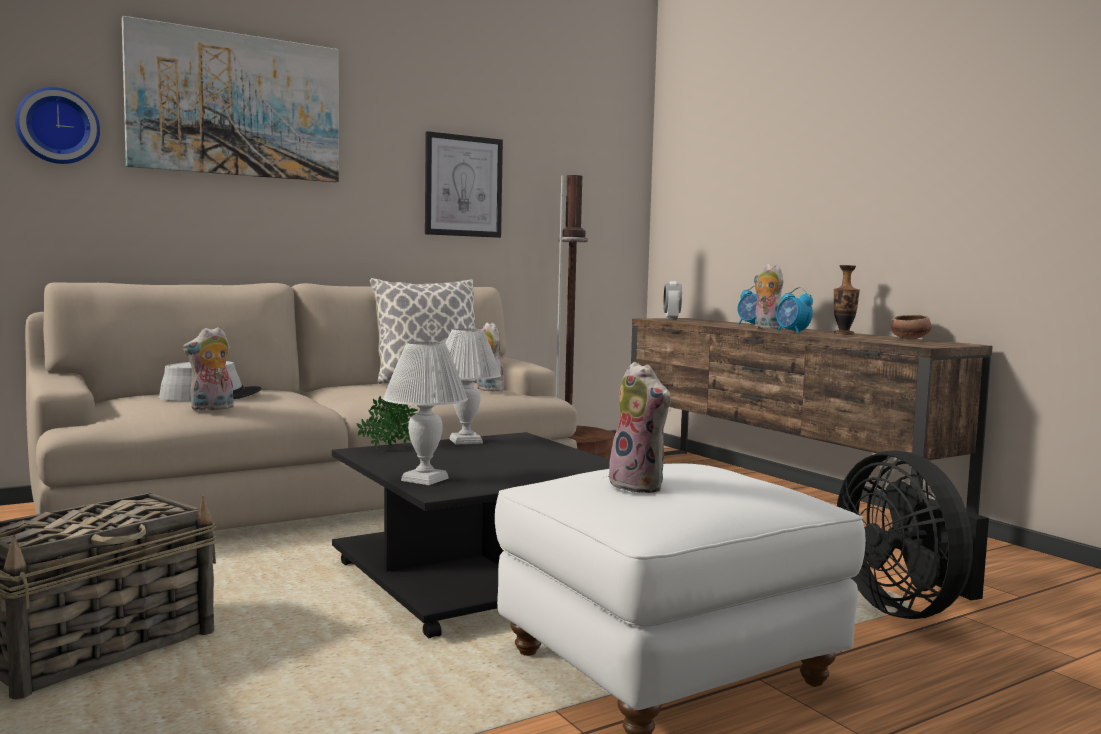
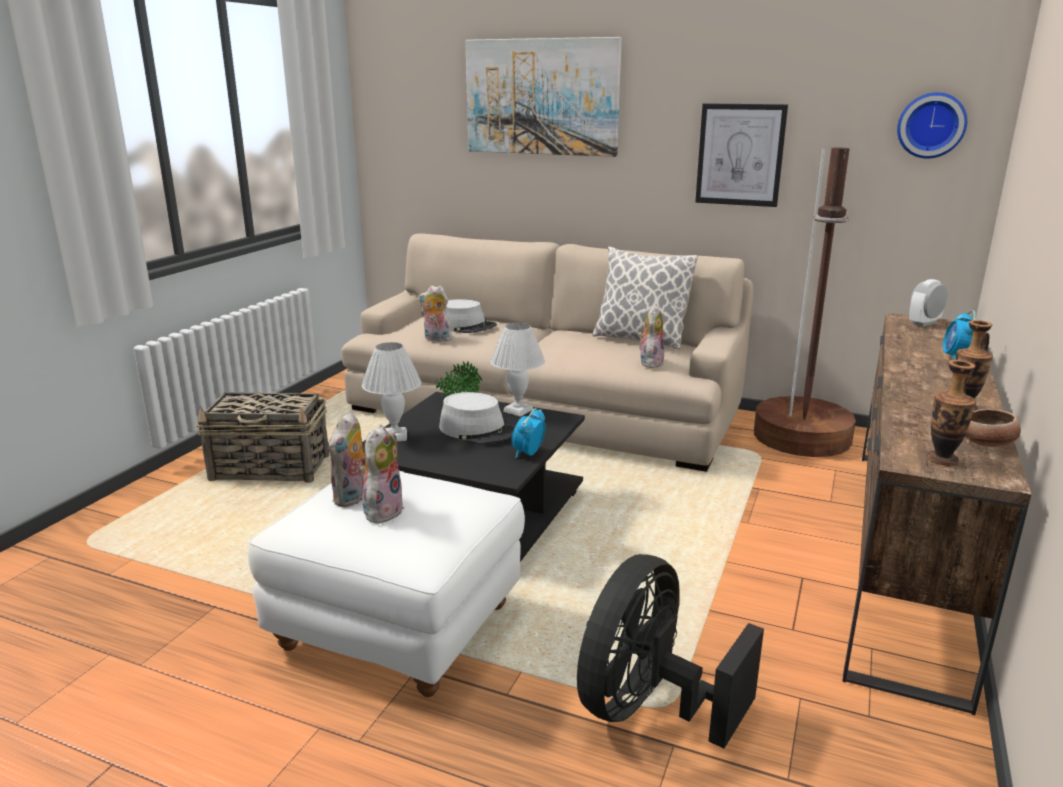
camera: 55 degrees right, 15 degrees up
wall clock [15,87,100,164] -> wall clock moved to [897,92,967,158]
plush toy [753,264,785,330] -> plush toy moved to [359,424,404,523]
alarm clock [776,287,813,333] -> alarm clock moved to [511,408,546,458]
none -> grey hat [439,392,515,444]
none -> vase [927,360,976,466]

